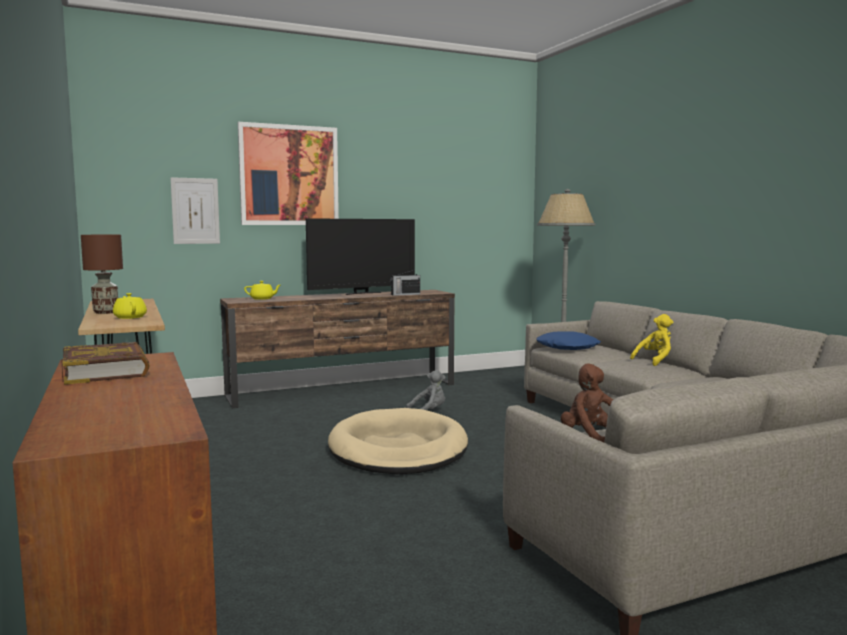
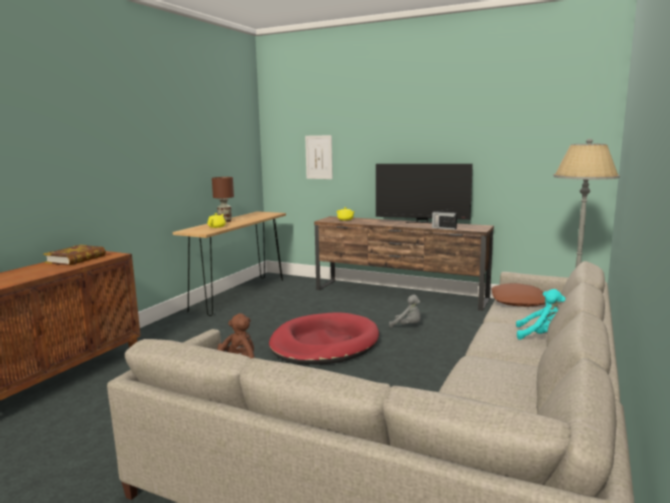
camera: 50 degrees right, 5 degrees up
picture [238,122,339,225] -> none
beige dog bed [328,408,468,474] -> red dog bed [269,312,379,364]
blue pillow [536,331,601,350] -> brown pillow [491,283,546,307]
yellow plush toy [630,314,674,366] -> turquoise plush toy [516,289,566,340]

